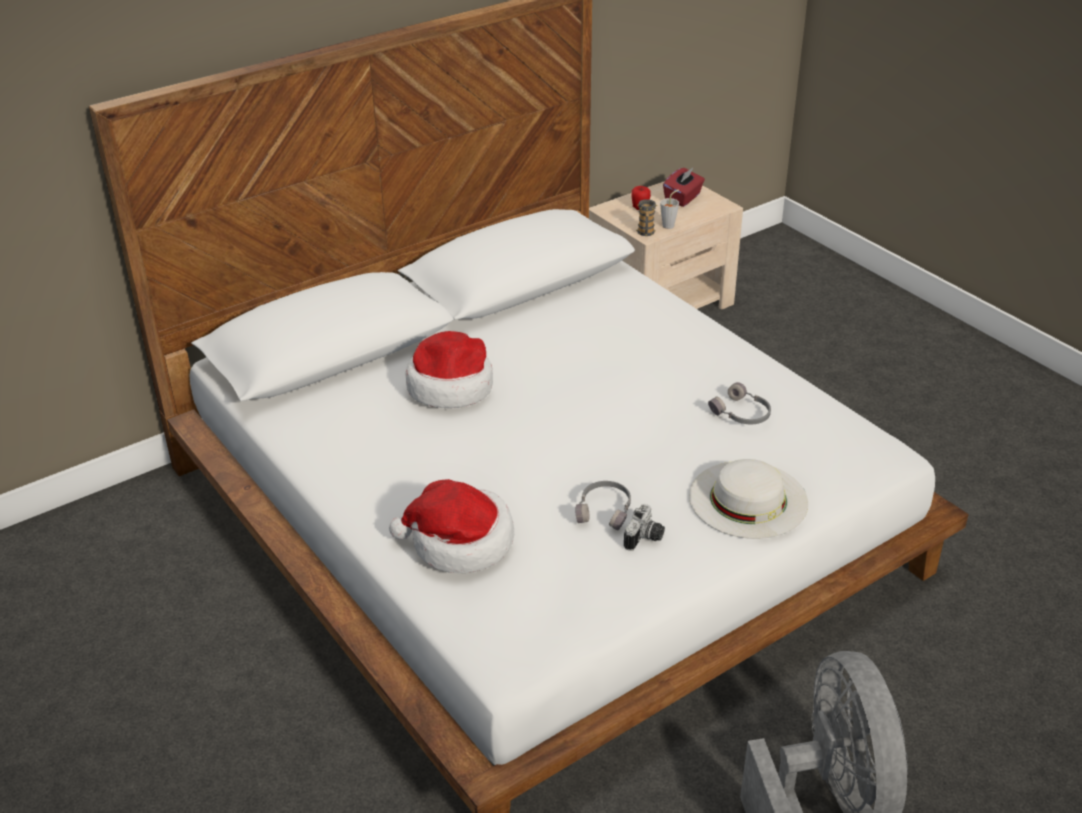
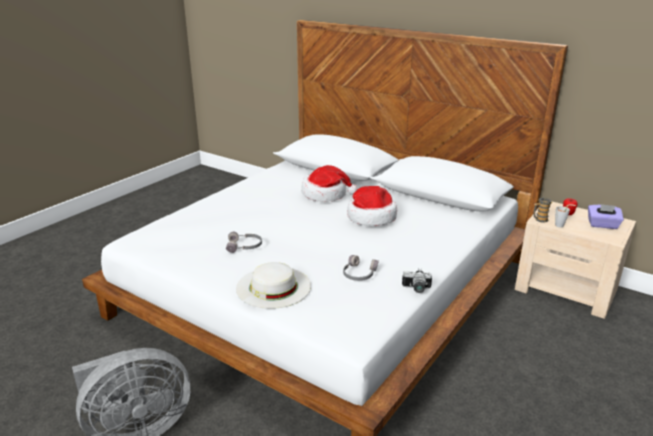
camera: 70 degrees right, 10 degrees down
hat [389,479,514,573] -> hat moved to [347,186,397,226]
camera [624,504,665,551] -> camera moved to [402,269,432,293]
red tissue box [663,167,705,207] -> purple tissue box [588,204,624,229]

